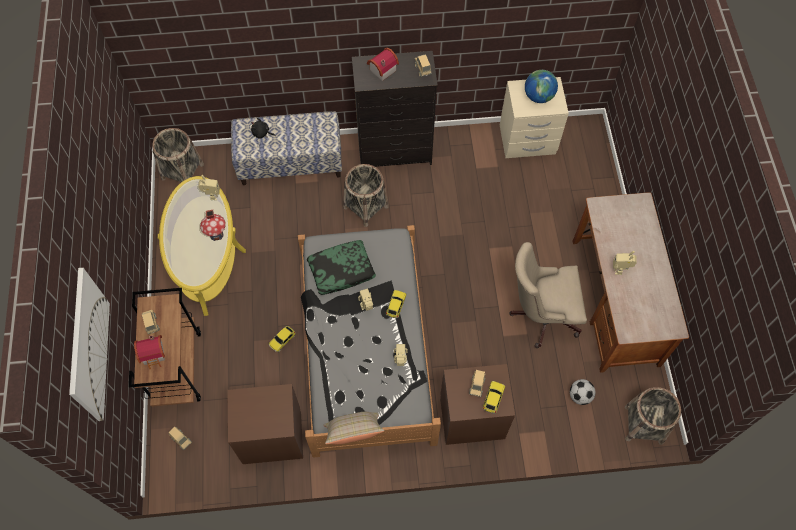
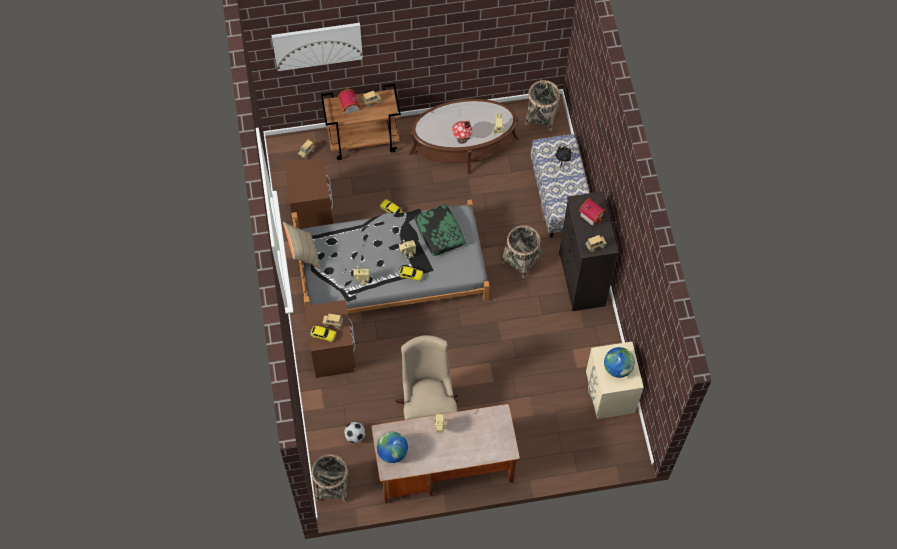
camera: 85 degrees right, 0 degrees up
yellow coffee table [158,176,246,316] -> brown coffee table [409,99,519,174]
none -> globe [377,431,408,463]

